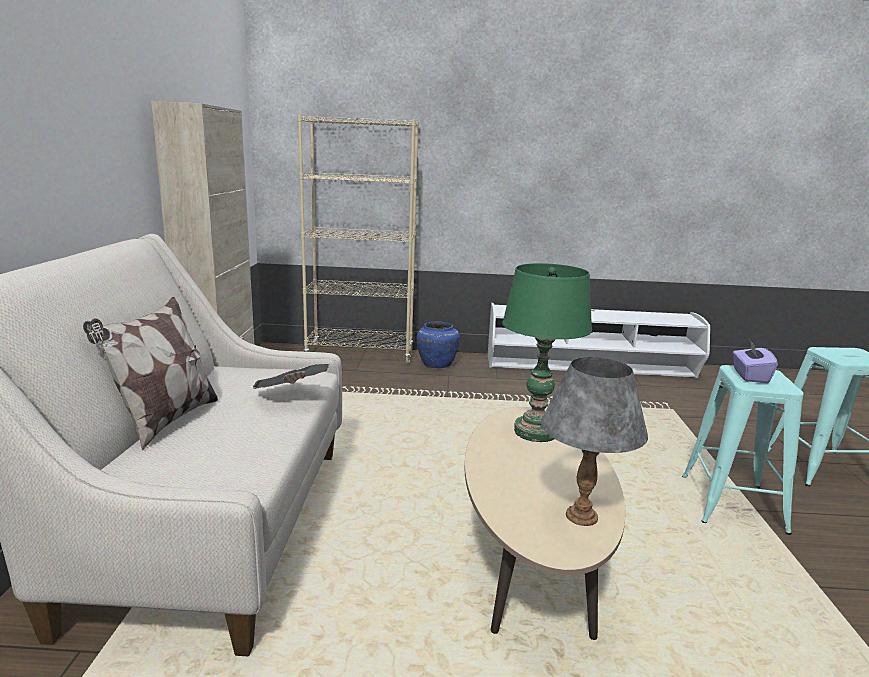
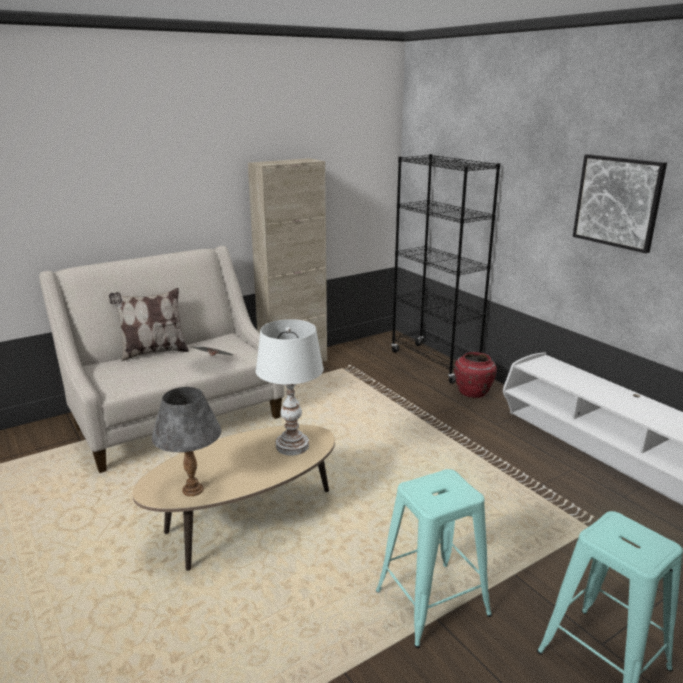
camera: 55 degrees right, 5 degrees up
beige bookcase [298,115,419,364] -> black bookcase [391,154,500,384]
blue vase [416,321,460,368] -> red vase [454,352,497,398]
green table lamp [502,263,592,442] -> white table lamp [256,319,324,456]
purple tissue box [733,340,778,383] -> none
none -> picture [573,154,667,253]

